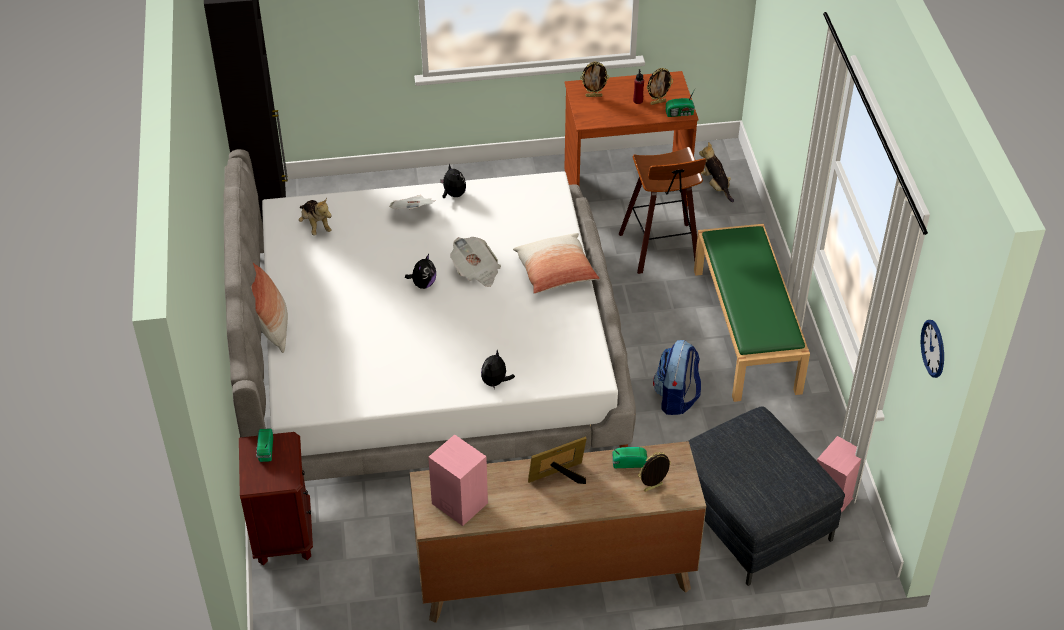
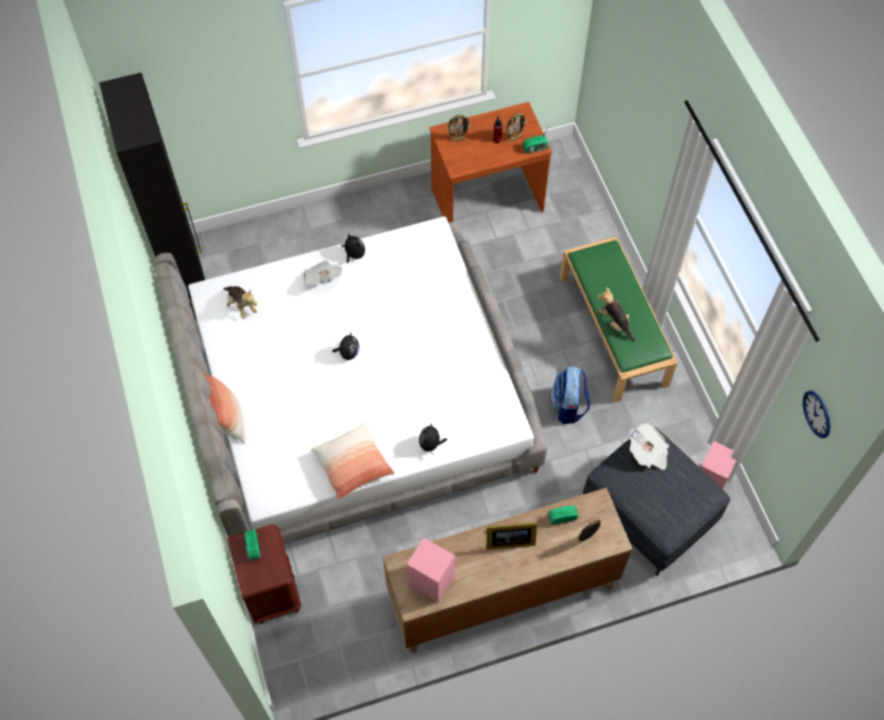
camera: 10 degrees left, 15 degrees up
newspaper [450,237,501,287] -> newspaper moved to [630,423,669,470]
pillow [513,233,600,294] -> pillow moved to [311,422,394,500]
picture frame [528,437,587,484] -> picture frame turned 150 degrees counterclockwise [486,522,537,550]
stool [619,147,706,274] -> none
plush toy [699,142,734,203] -> plush toy moved to [597,287,636,341]

